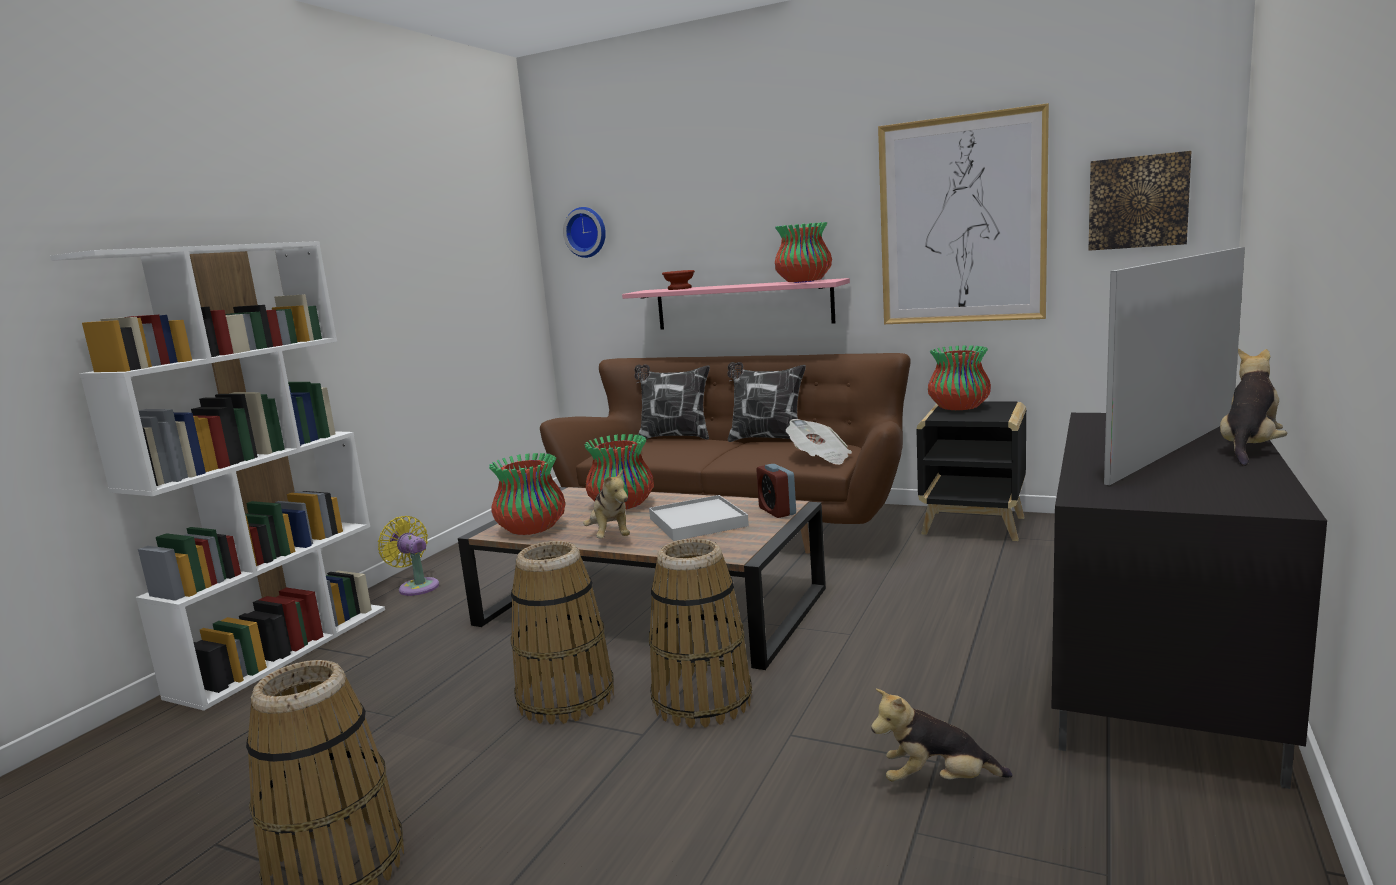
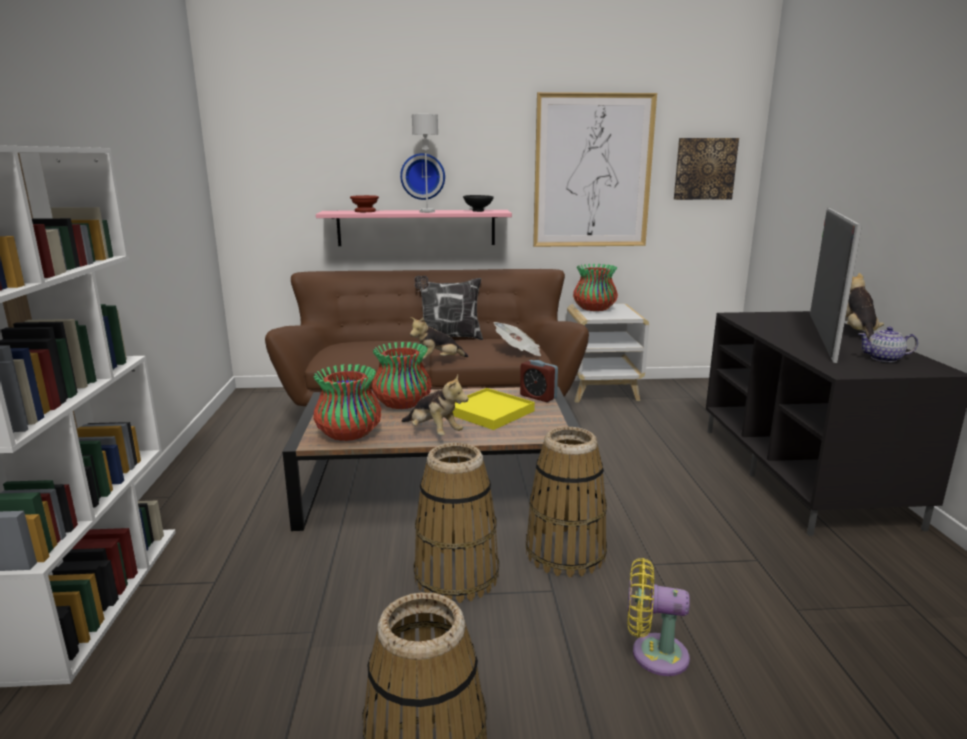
camera: 30 degrees left, 5 degrees up
yellow fan [378,516,439,596] -> yellow fan moved to [628,558,690,676]
wall clock [563,207,606,258] -> wall clock moved to [400,153,445,200]
pillow [634,364,710,440] -> none
white tray [649,495,749,541] -> yellow tray [453,388,535,430]
vase [775,222,832,283] -> black bowl [463,195,494,212]
plush toy [871,689,1013,782] -> plush toy moved to [410,317,468,360]
black side table [916,401,1026,541] -> white side table [567,304,649,402]
none -> grey table lamp [412,114,438,213]
none -> teapot [859,327,918,362]

